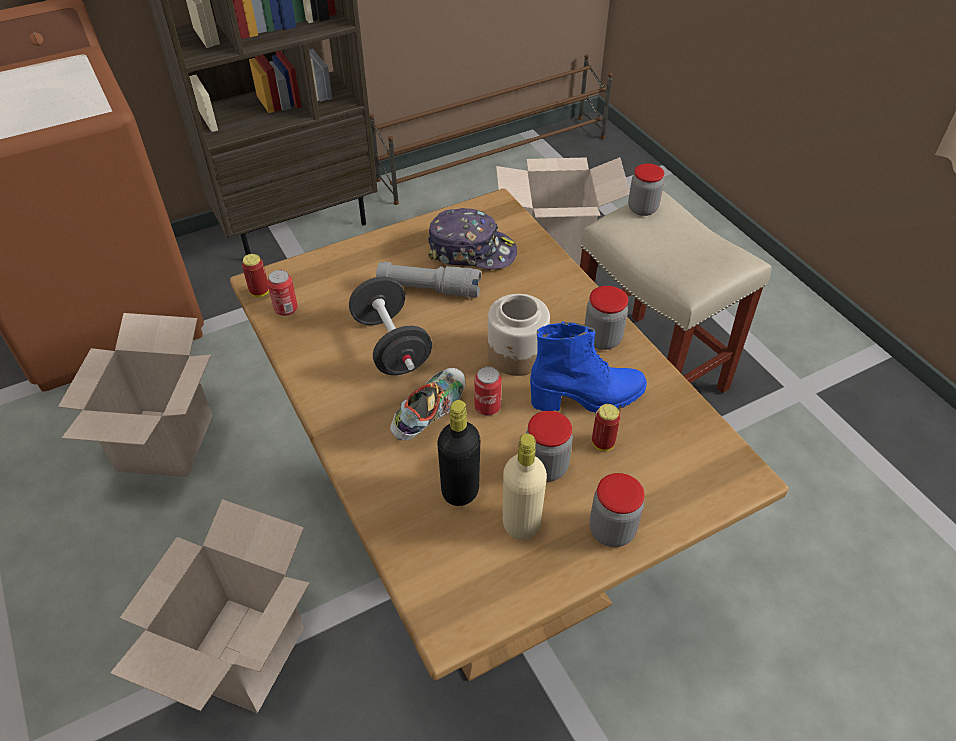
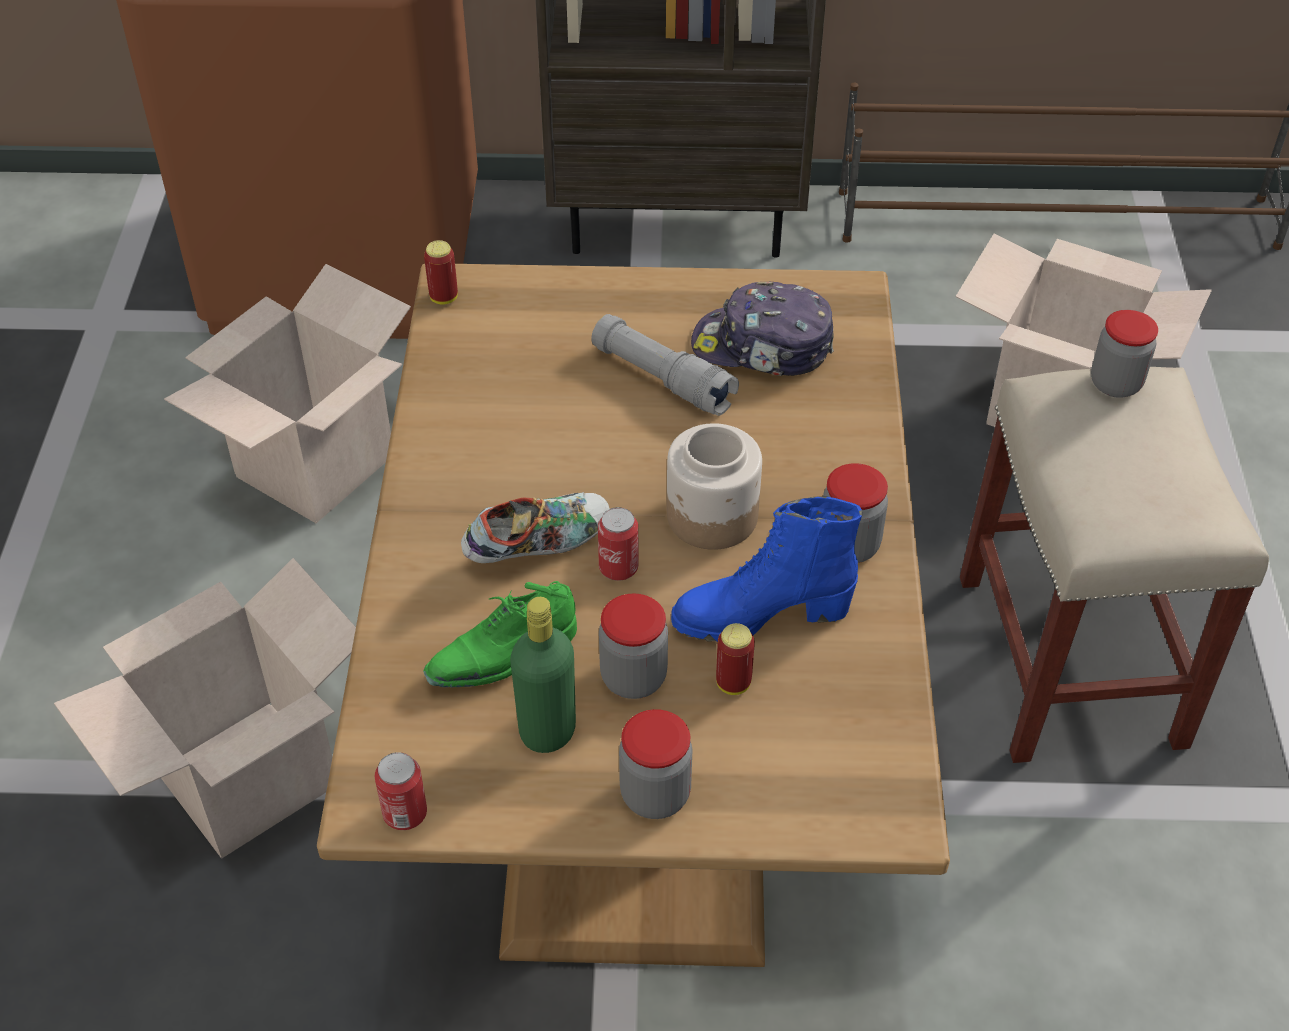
camera: 30 degrees right, 0 degrees up
can [267,270,298,316] -> can moved to [375,752,427,830]
black dumbbell [349,276,432,375] -> none
cap [428,208,517,269] -> cap turned 150 degrees clockwise [691,282,834,376]
black bottle [438,400,480,506] -> green shoe [423,581,577,688]
beige bottle [503,434,547,540] -> green bottle [510,597,576,753]
blue boot [530,321,647,413] -> blue boot turned 150 degrees clockwise [671,497,862,642]

